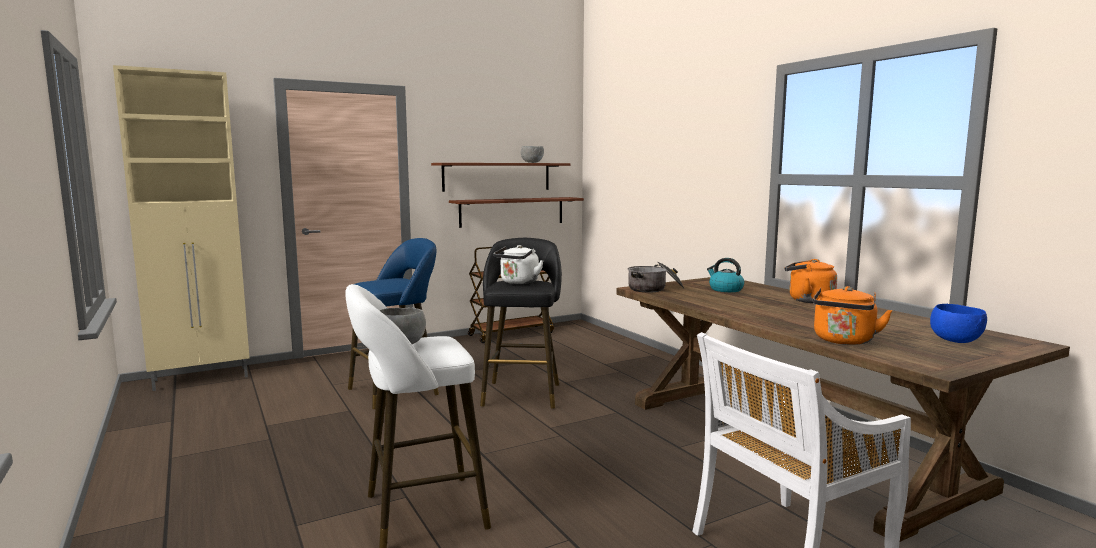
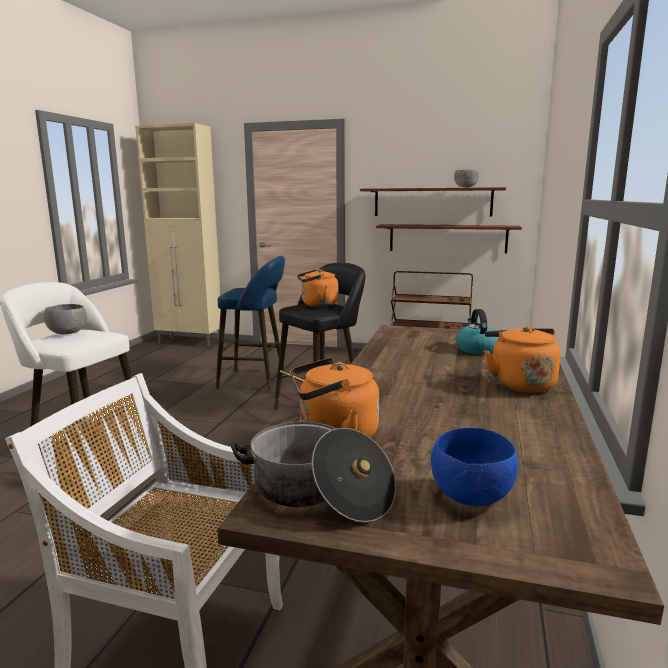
camera: 45 degrees right, 5 degrees up
white kettle [494,245,544,284] -> orange kettle [297,269,338,307]
cooking pot [628,261,684,292] -> cooking pot moved to [231,422,396,522]

